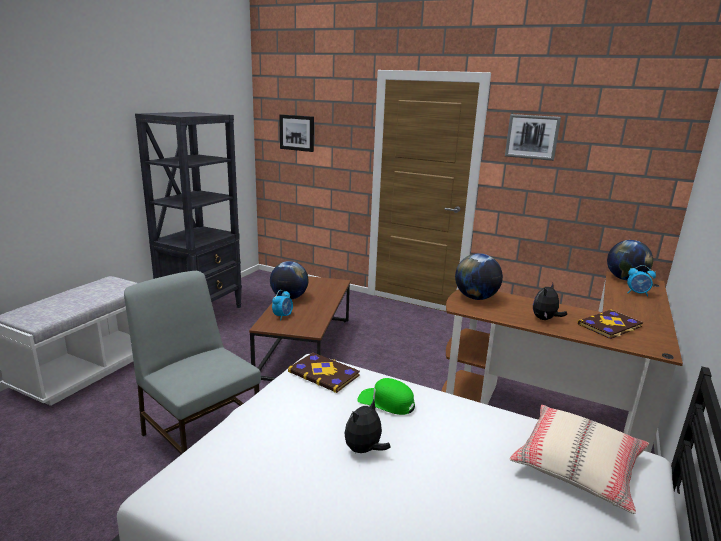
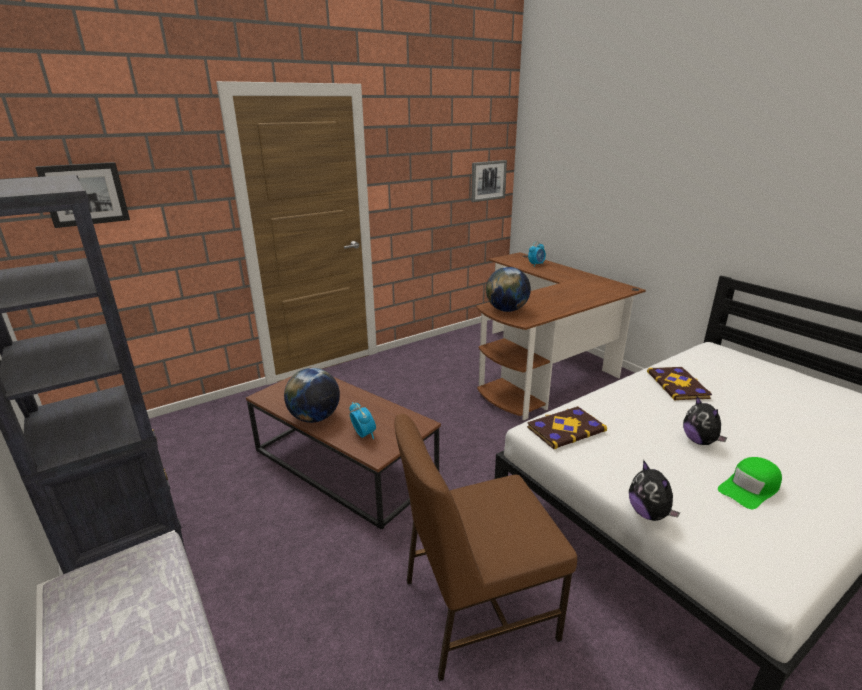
camera: 60 degrees left, 5 degrees up
grey chair [124,271,261,454] -> brown chair [395,414,577,681]
green cap [357,378,415,415] -> green cap moved to [718,457,782,509]
picture [505,114,561,161] -> picture moved to [471,160,507,202]
beige pillow [510,405,649,514] -> none
plush toy [533,283,567,320] -> plush toy moved to [629,460,680,521]
book [578,309,643,339] -> book moved to [647,367,712,400]
globe [607,240,653,281] -> none

